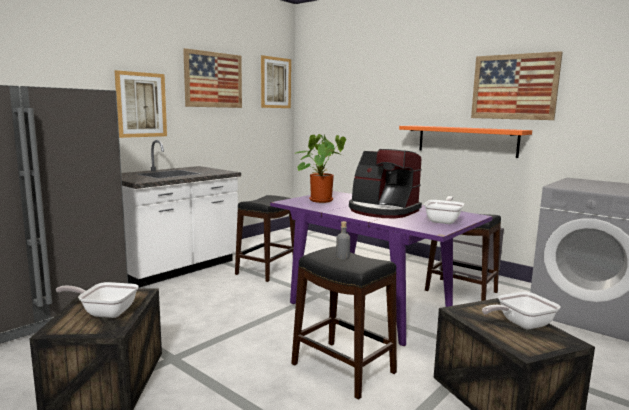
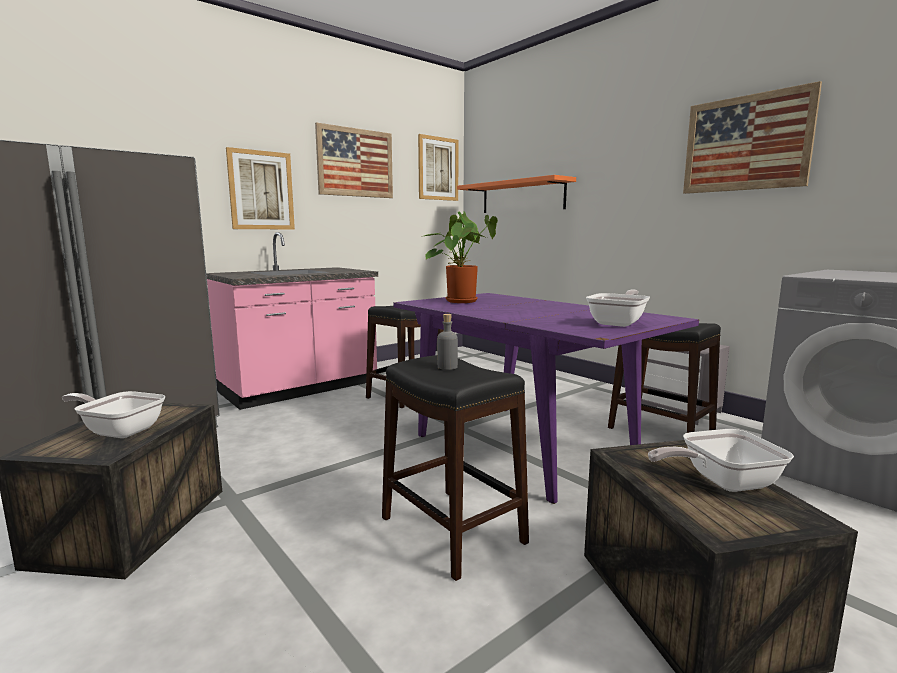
camera: 10 degrees right, 0 degrees up
white counter [121,140,241,288] -> pink counter [206,232,378,410]
coffee machine [349,149,422,218] -> none
orange shelf [399,126,532,158] -> orange shelf moved to [457,175,576,213]

